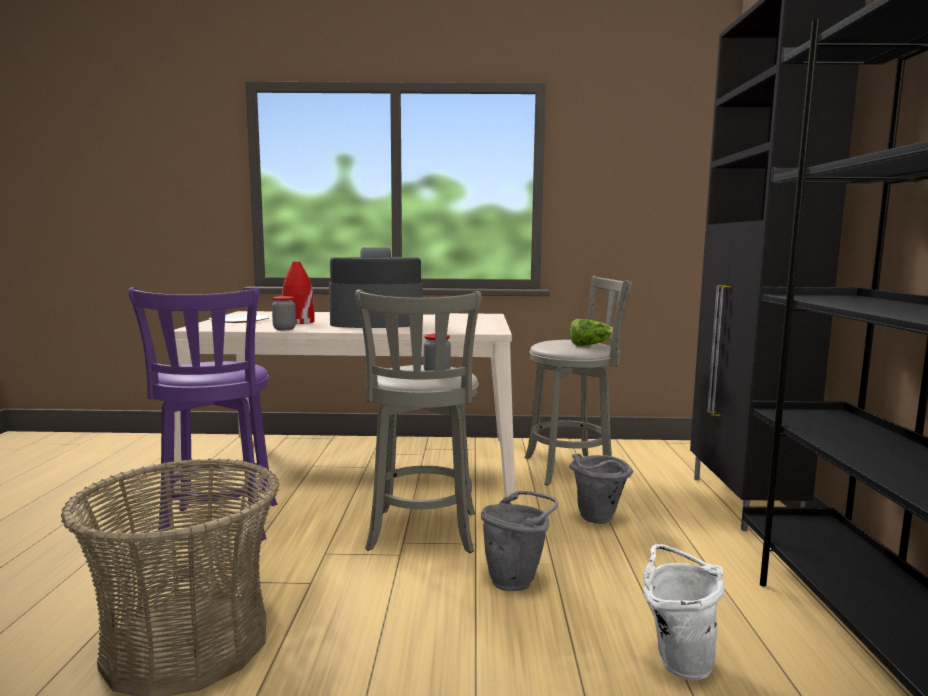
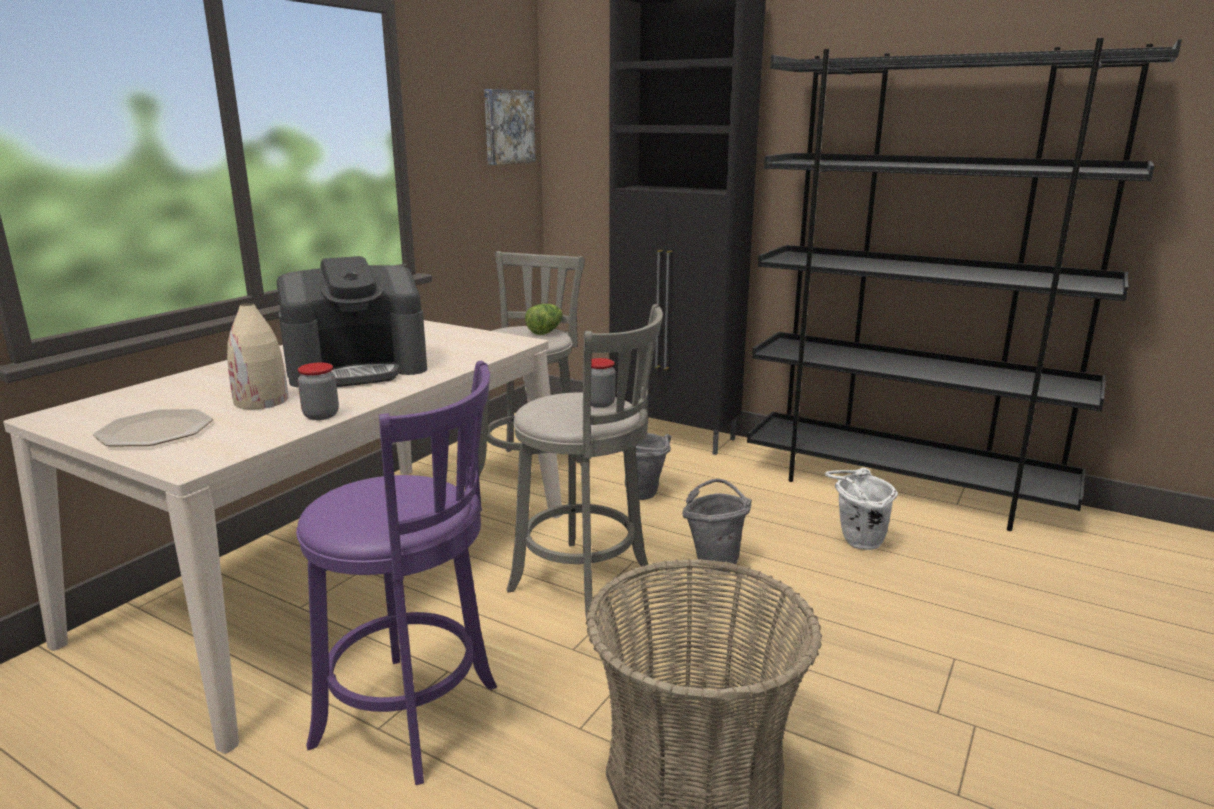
camera: 60 degrees left, 10 degrees up
red vase [282,262,315,324] -> beige vase [227,303,288,409]
coffee machine [329,247,422,328] -> coffee machine turned 135 degrees counterclockwise [277,256,427,387]
none -> picture [484,89,536,165]

